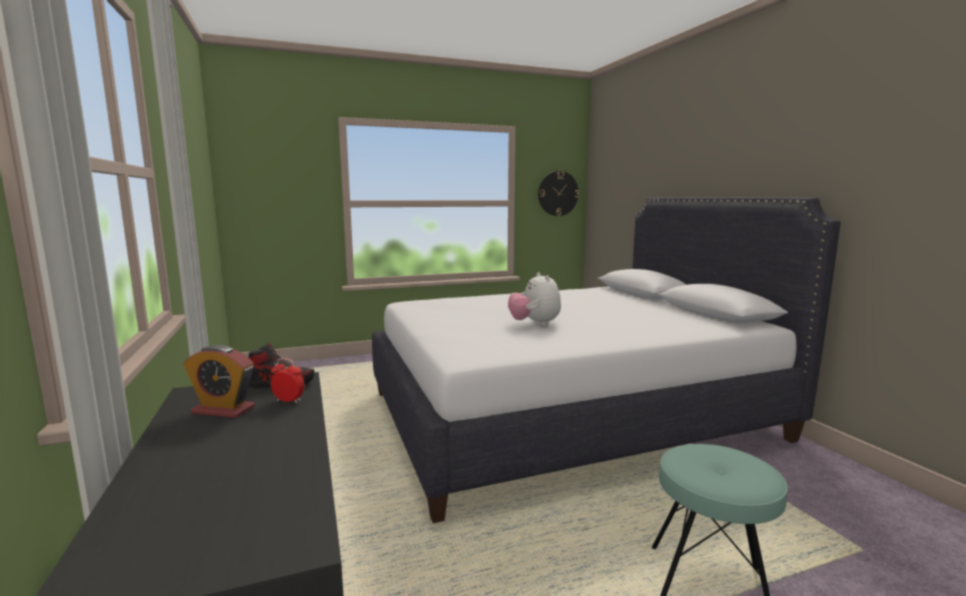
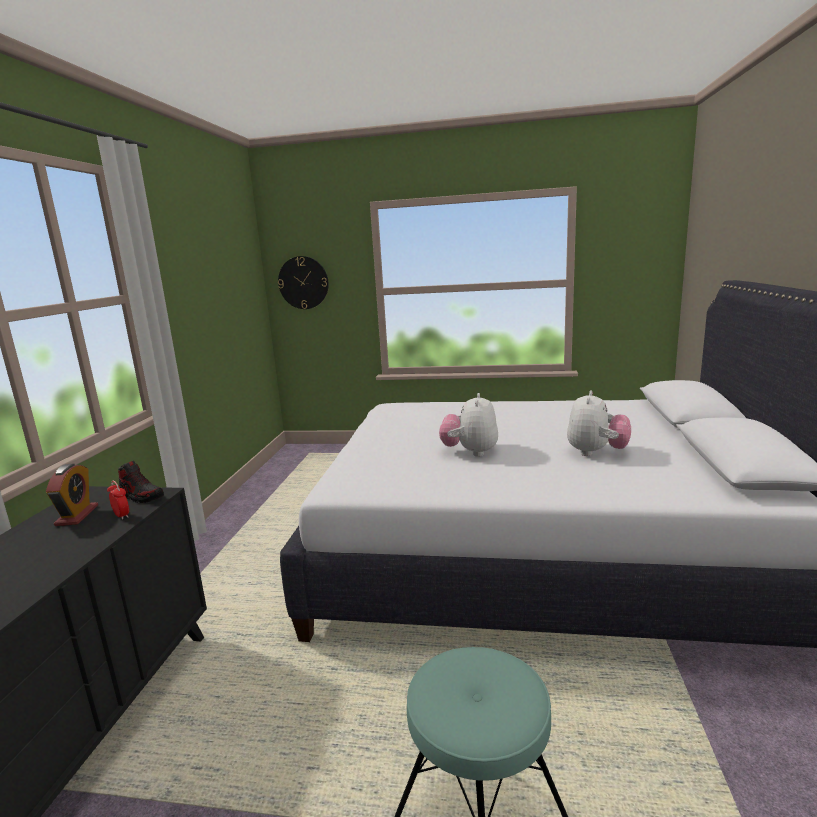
camera: 30 degrees right, 5 degrees up
alarm clock [183,344,255,418] -> alarm clock turned 135 degrees counterclockwise [46,464,98,526]
wall clock [538,171,579,216] -> wall clock moved to [278,256,329,309]
none -> plush toy [567,391,631,456]

